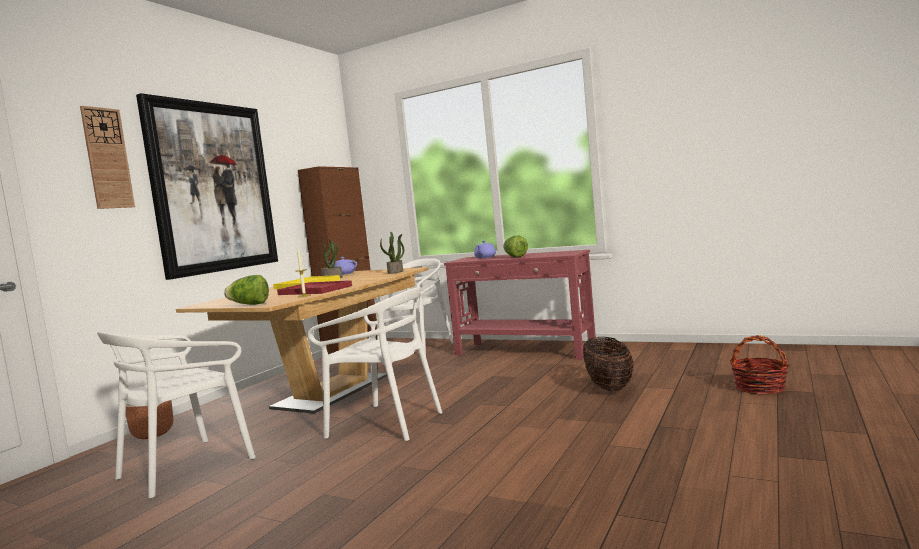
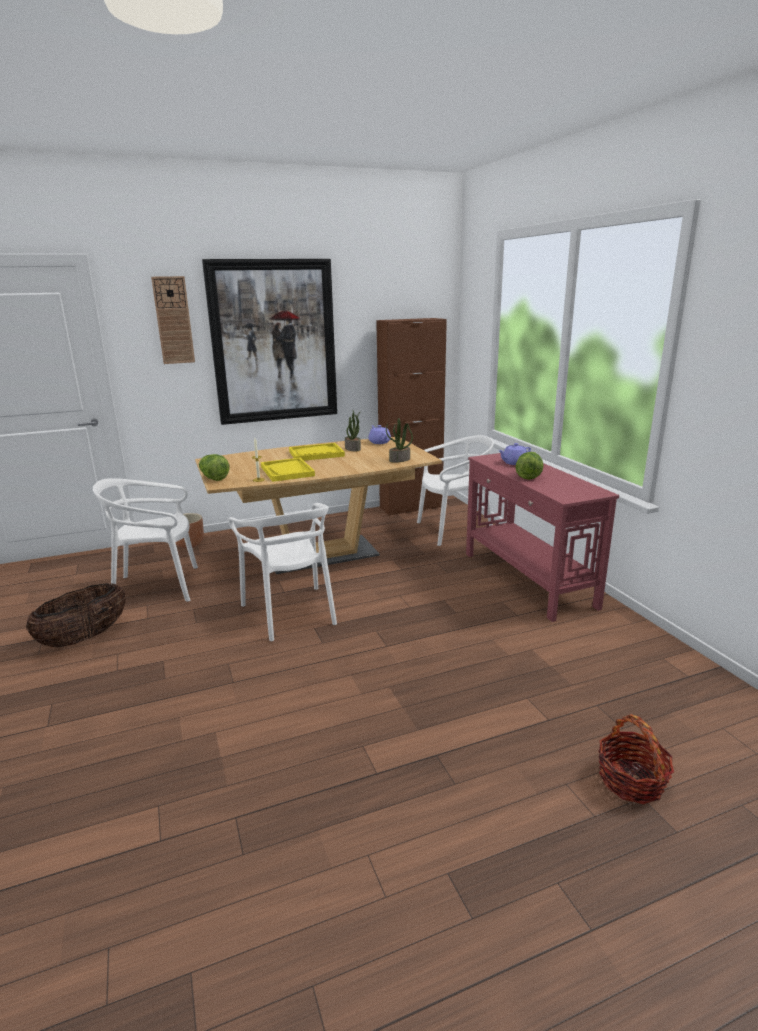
camera: 40 degrees right, 15 degrees up
red tray [277,280,352,295] -> yellow tray [261,458,315,482]
basket [583,337,633,391] -> basket moved to [26,583,126,648]

